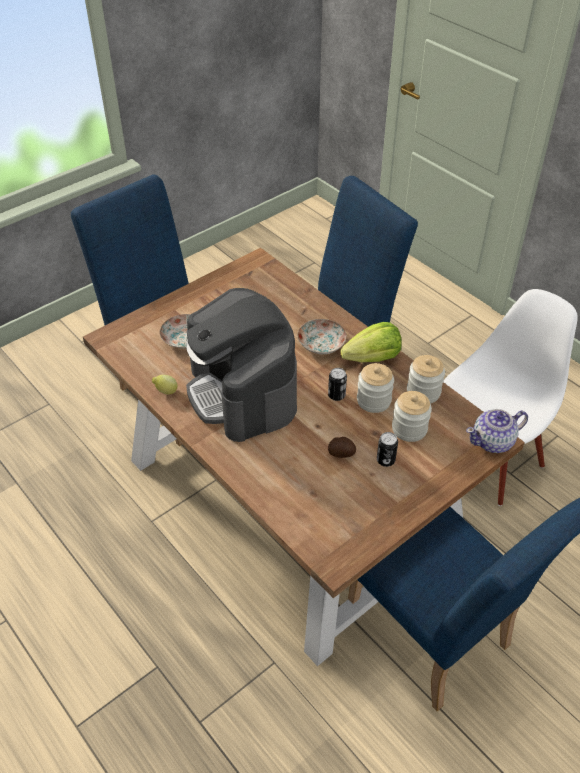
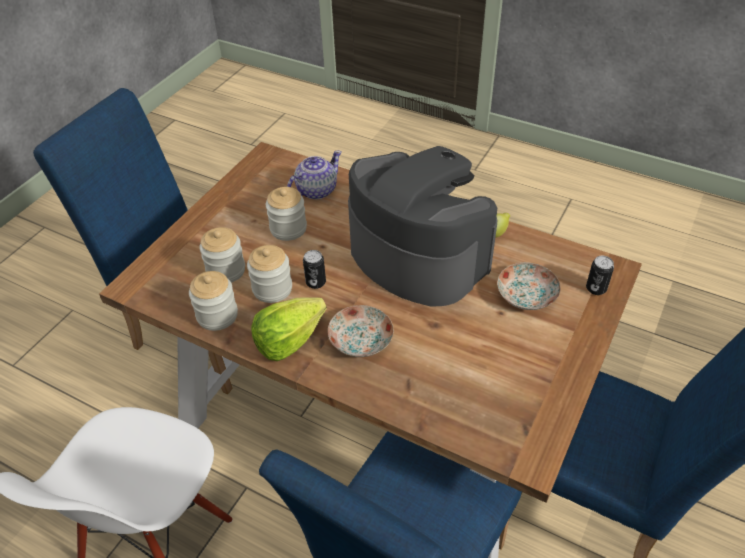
camera: 160 degrees right, 0 degrees up
potato [328,437,356,458] -> jar [266,187,307,241]
can [377,432,398,467] -> can moved to [586,256,614,295]
teapot [466,409,528,453] -> teapot moved to [287,151,342,199]

